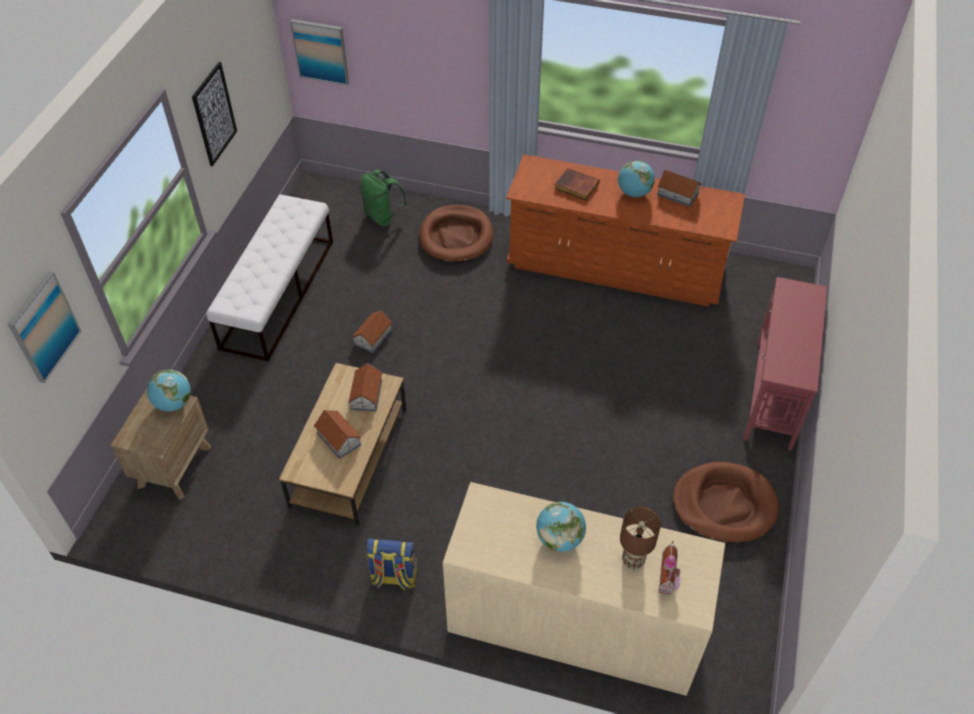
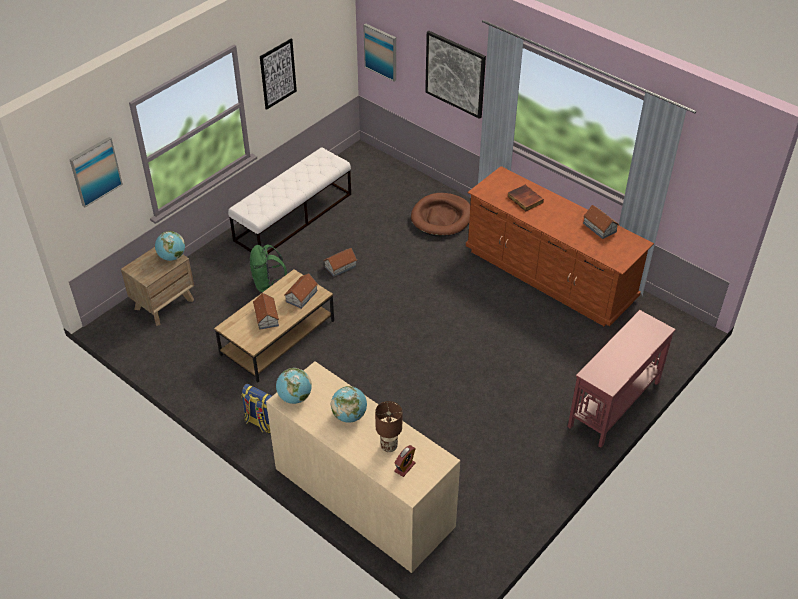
camera: 25 degrees right, 5 degrees down
green backpack [360,170,407,226] -> green backpack moved to [250,244,287,292]
globe [618,161,655,197] -> globe moved to [276,368,312,404]
toy house [659,541,681,595] -> alarm clock [394,445,416,477]
brown dog bed [673,462,779,543] -> none
none -> picture [425,31,486,119]

